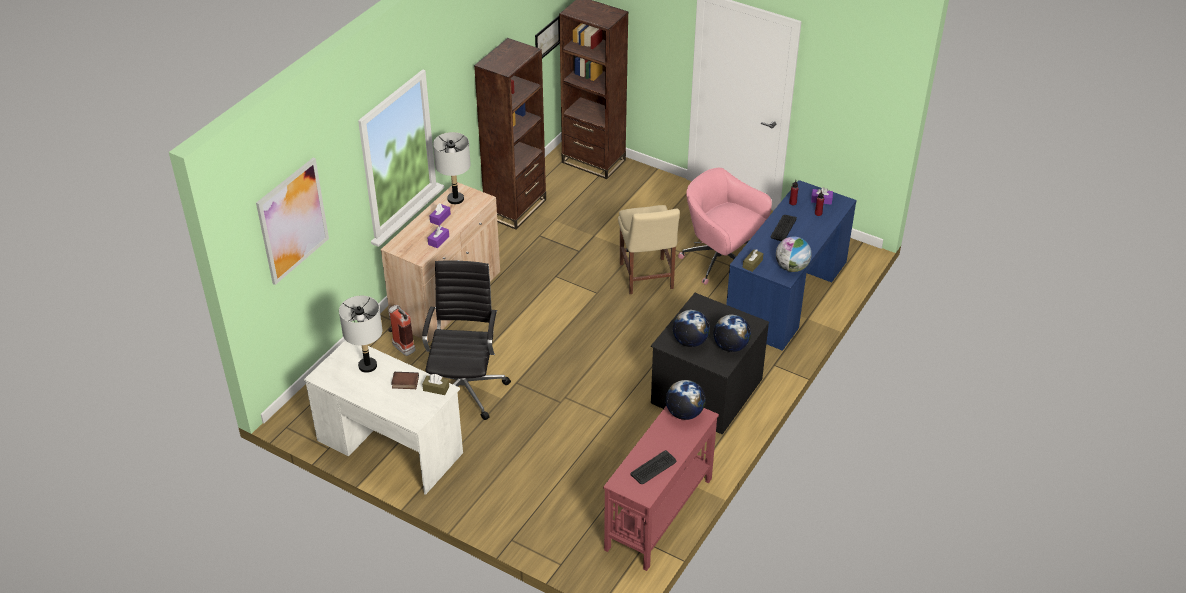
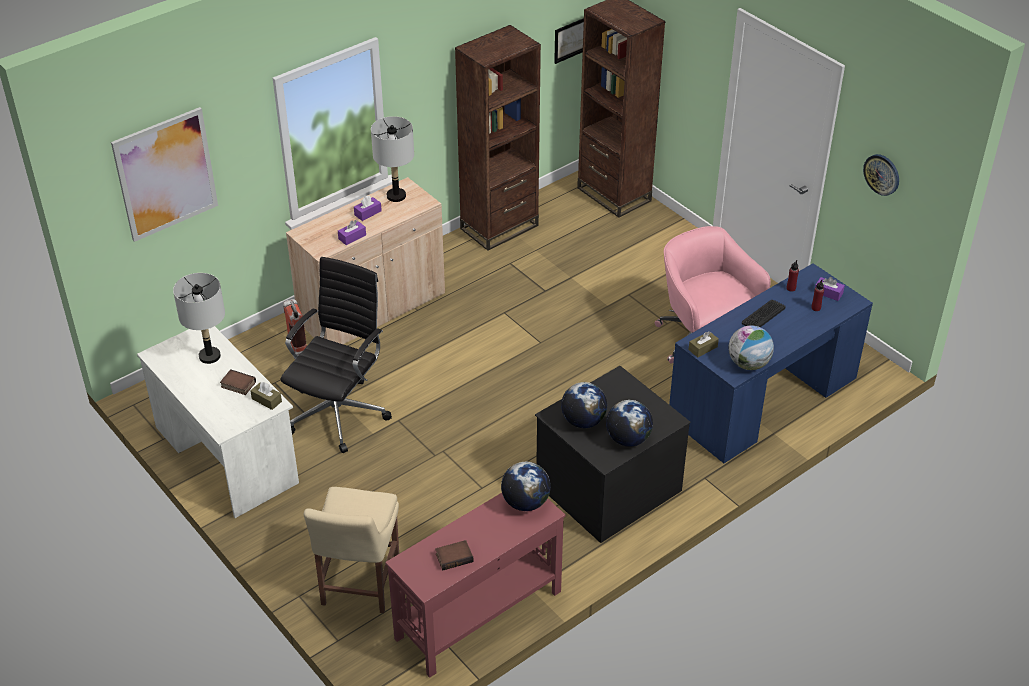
camera: 20 degrees right, 0 degrees up
beige chair [618,205,680,294] -> beige chair moved to [304,487,399,613]
keyboard [631,450,676,484] -> book [435,540,474,570]
none -> wall clock [863,154,899,196]

